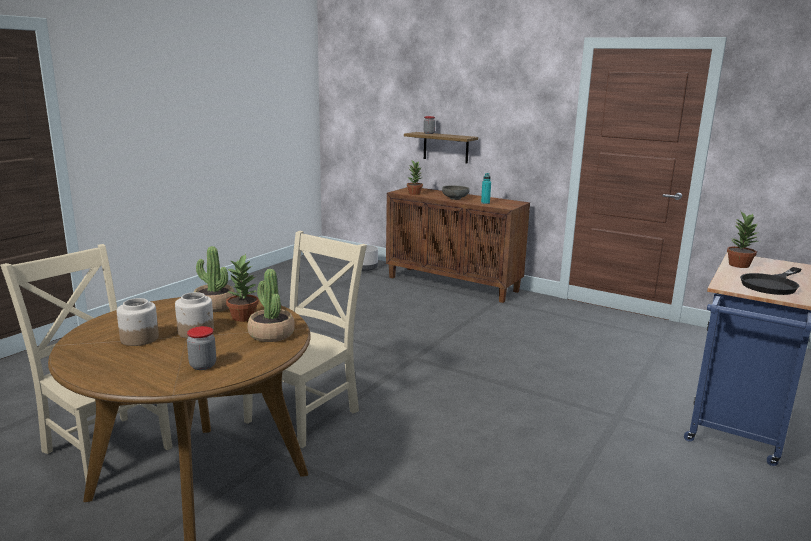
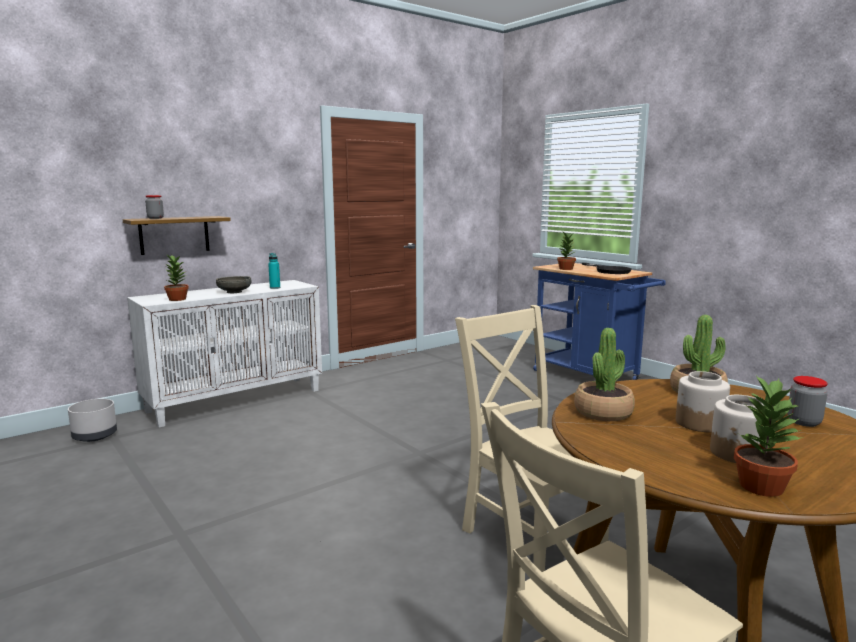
camera: 70 degrees left, 5 degrees down
potted plant [226,254,259,322] -> potted plant moved to [734,375,804,497]
brown cabinet [386,187,530,303] -> white cabinet [127,280,322,428]

